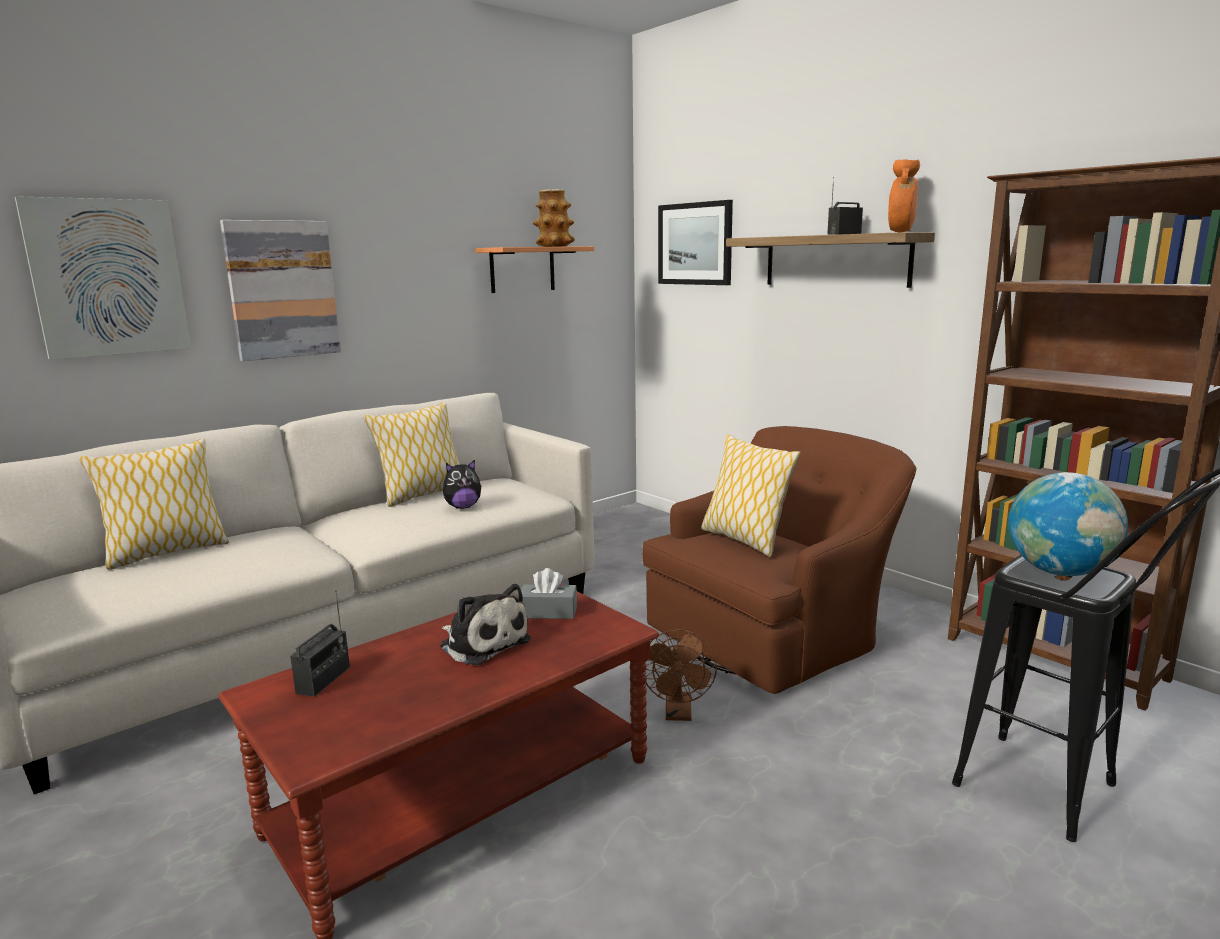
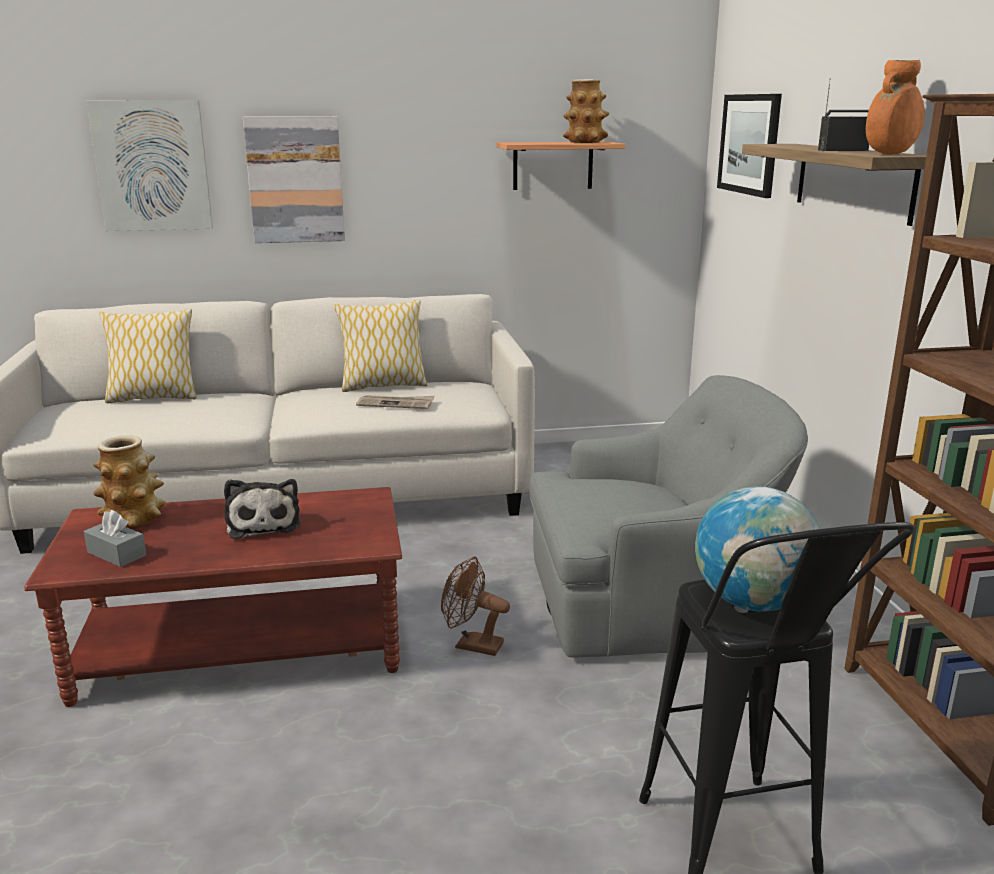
camera: 30 degrees right, 5 degrees up
radio [290,590,350,697] -> vase [94,435,166,529]
plush toy [443,460,482,509] -> newspaper [356,395,435,409]
grey tissue box [521,568,577,619] -> grey tissue box moved to [84,510,146,567]
brown armchair [642,426,916,694] -> grey armchair [529,375,808,658]
brown fan [646,629,717,721] -> brown fan turned 75 degrees clockwise [441,557,510,656]
pillow [701,434,801,557] -> none

